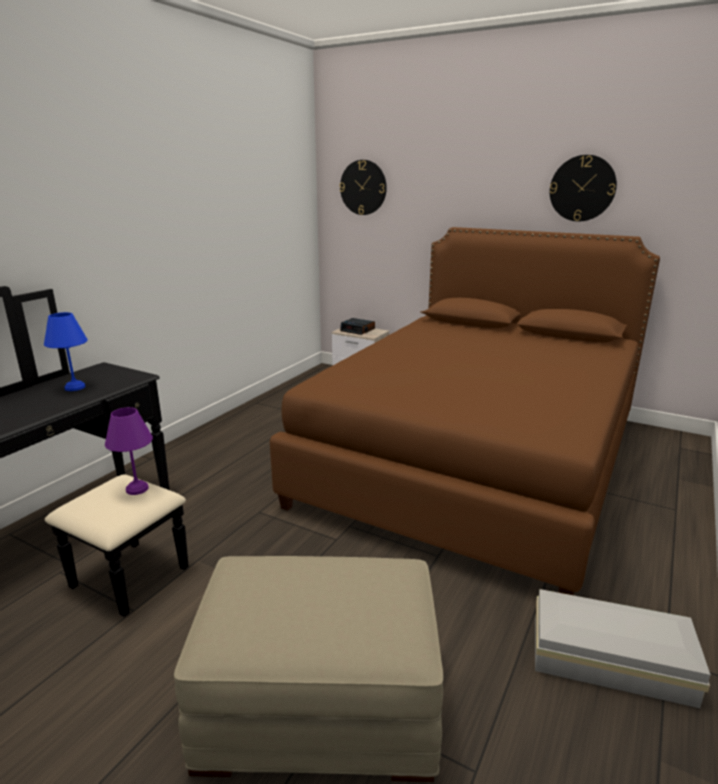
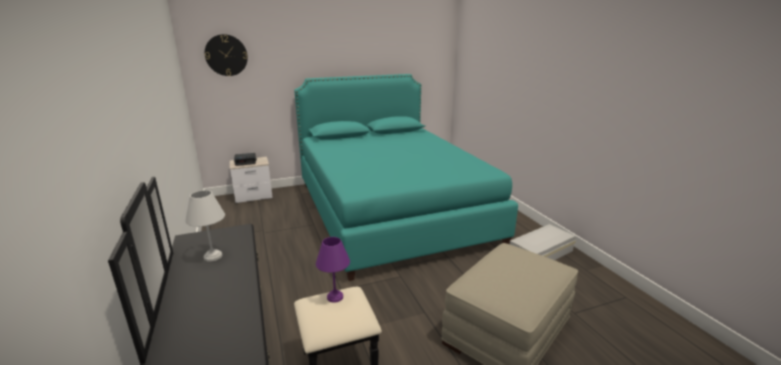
camera: 50 degrees left, 0 degrees up
blue table lamp [44,312,88,391] -> white table lamp [185,190,225,262]
brown bed [270,227,660,595] -> turquoise bed [294,74,518,281]
wall clock [550,155,617,221] -> none

